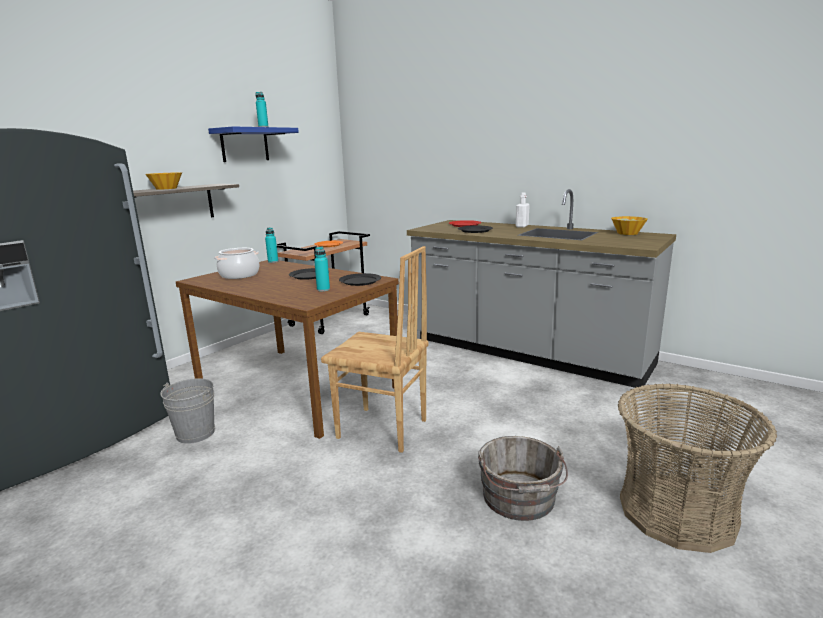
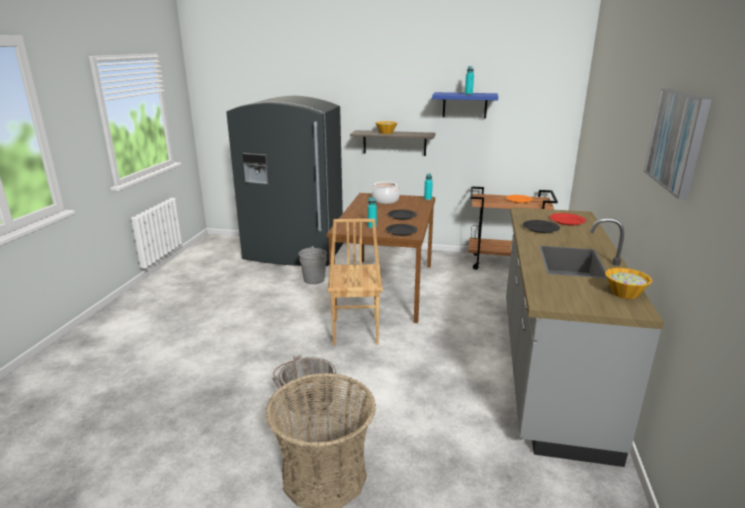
camera: 65 degrees right, 5 degrees up
white bottle [516,192,530,228] -> none
none -> picture [644,88,712,200]

